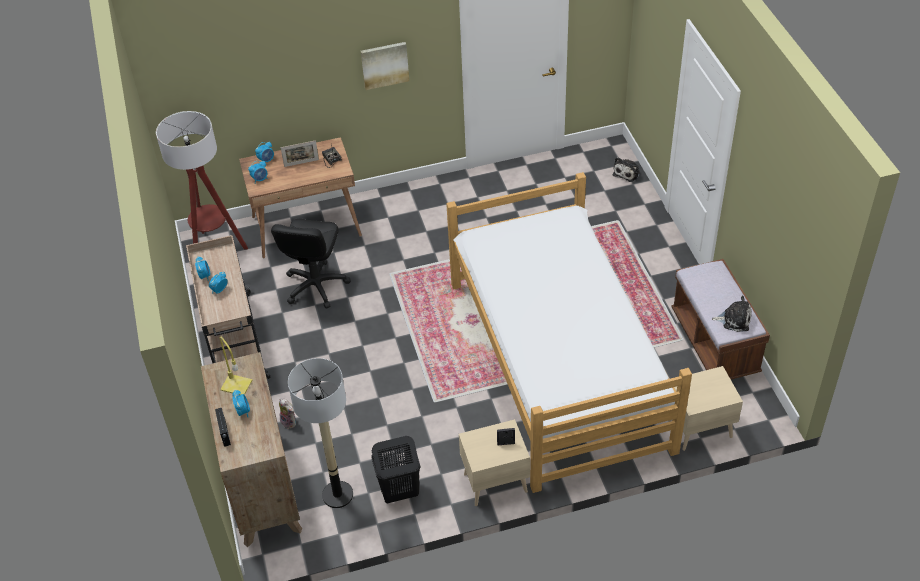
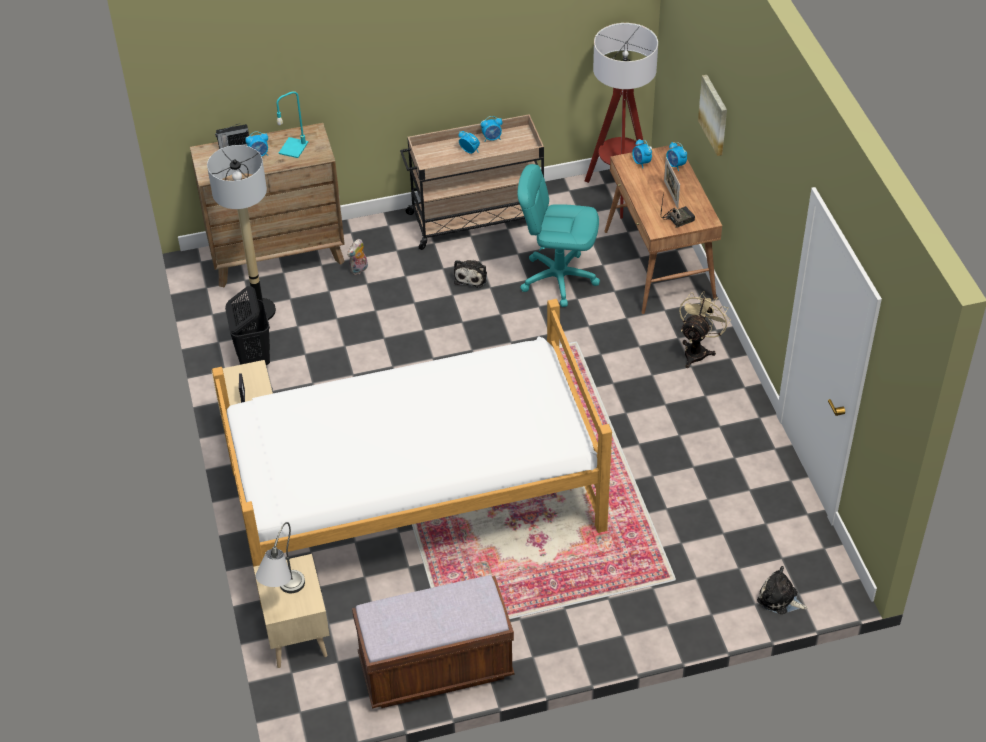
camera: 90 degrees right, 0 degrees up
yellow table lamp [220,337,252,395] -> turquoise table lamp [277,91,308,158]
black office chair [271,219,351,309] -> turquoise office chair [517,164,600,307]
picture [361,42,409,90] -> picture moved to [698,75,727,156]
plush toy [712,296,752,332] -> plush toy moved to [454,260,487,288]
none -> grey table lamp [256,522,305,593]
none -> beige fan [679,291,731,368]

